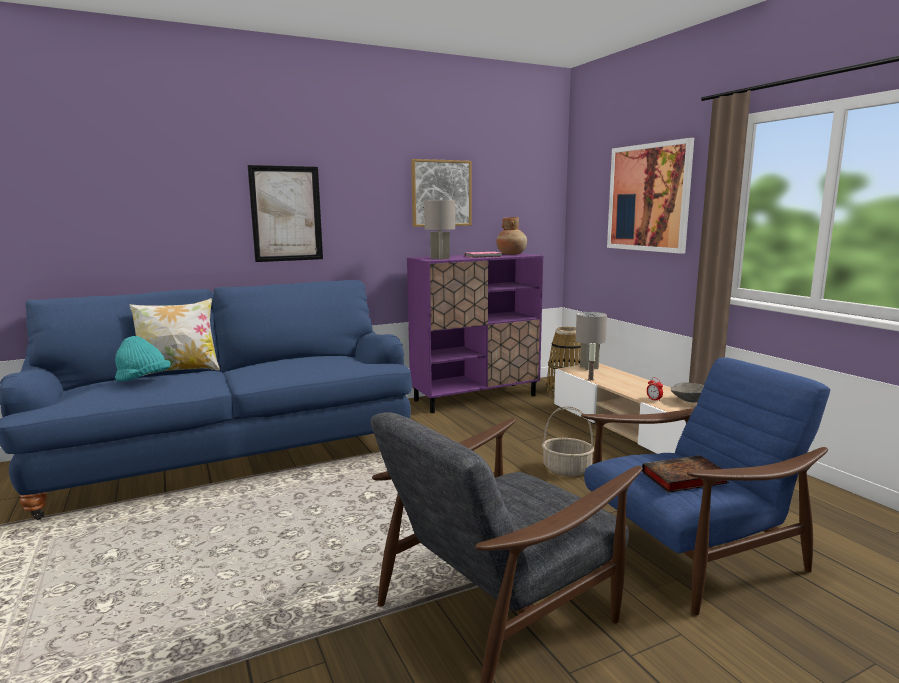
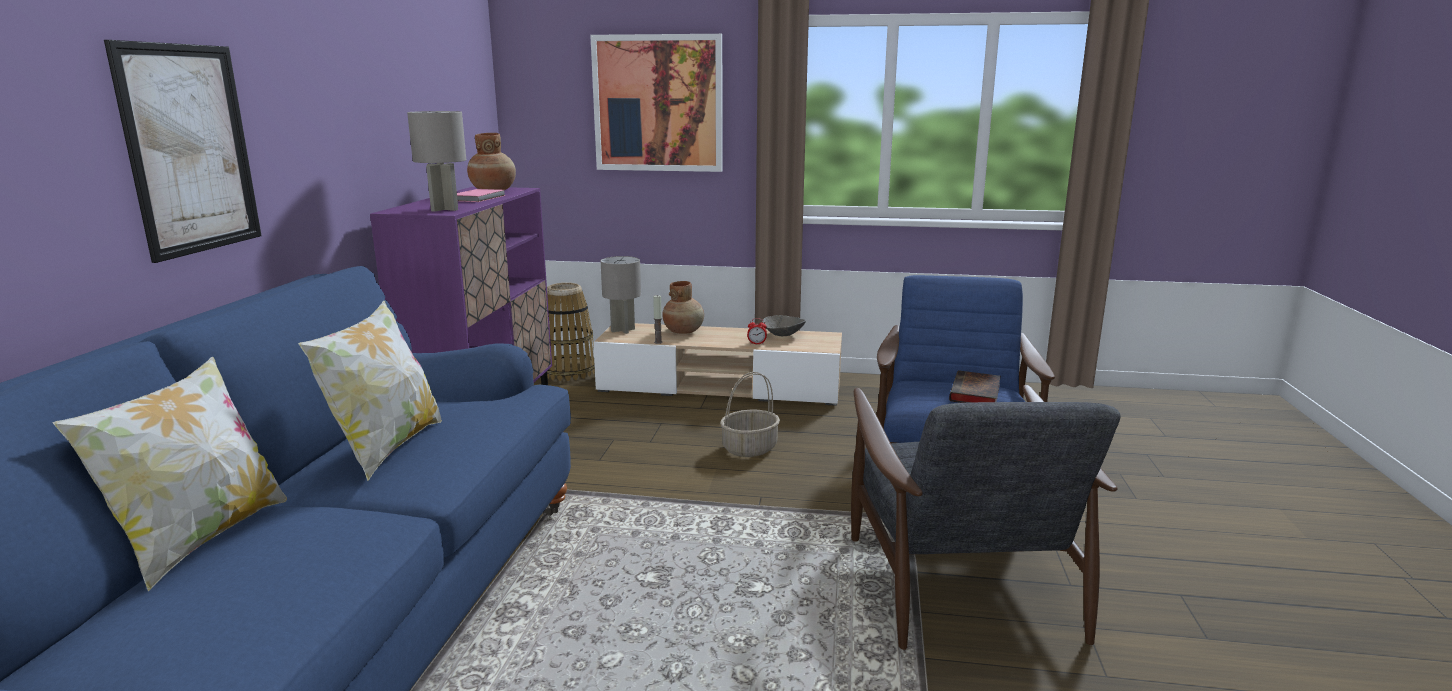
camera: 55 degrees left, 5 degrees up
turquoise hat [115,336,171,382] -> none
picture [411,159,472,227] -> none
none -> pillow [298,301,442,481]
none -> brown vase [662,281,704,334]

